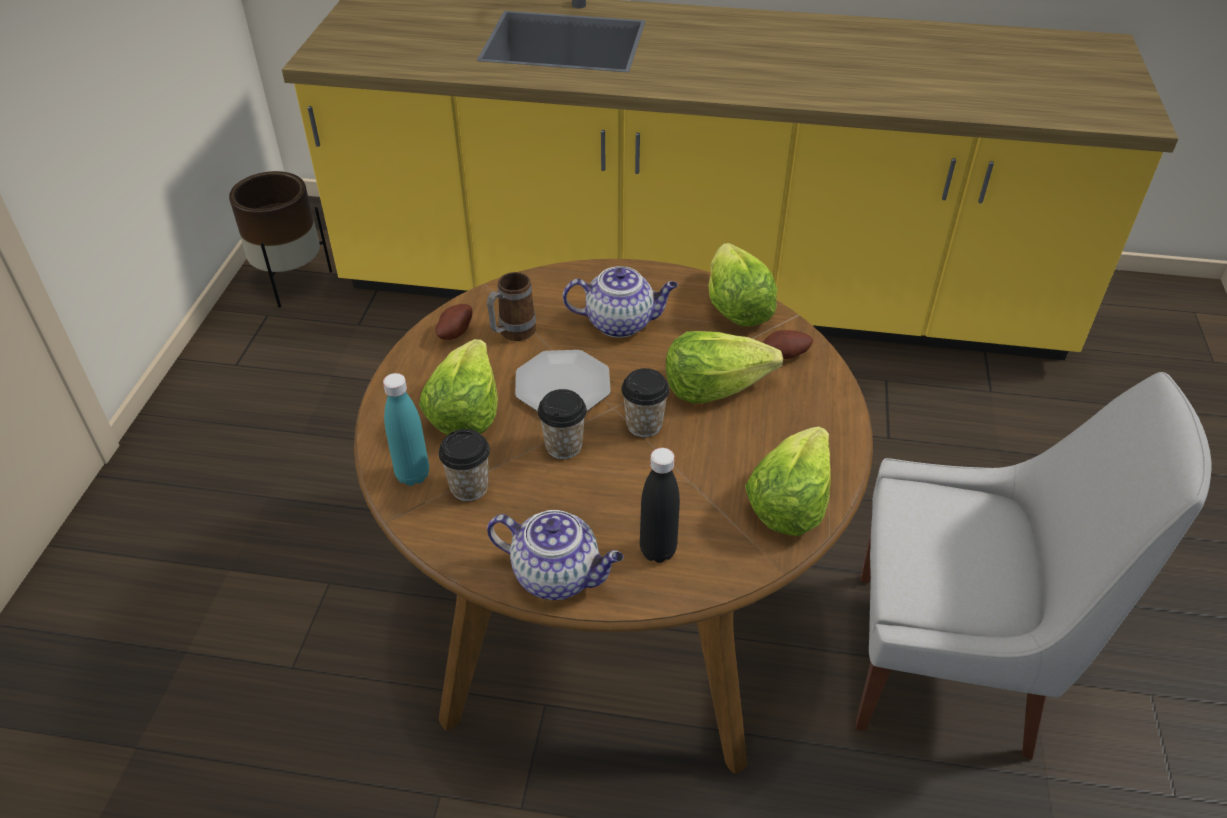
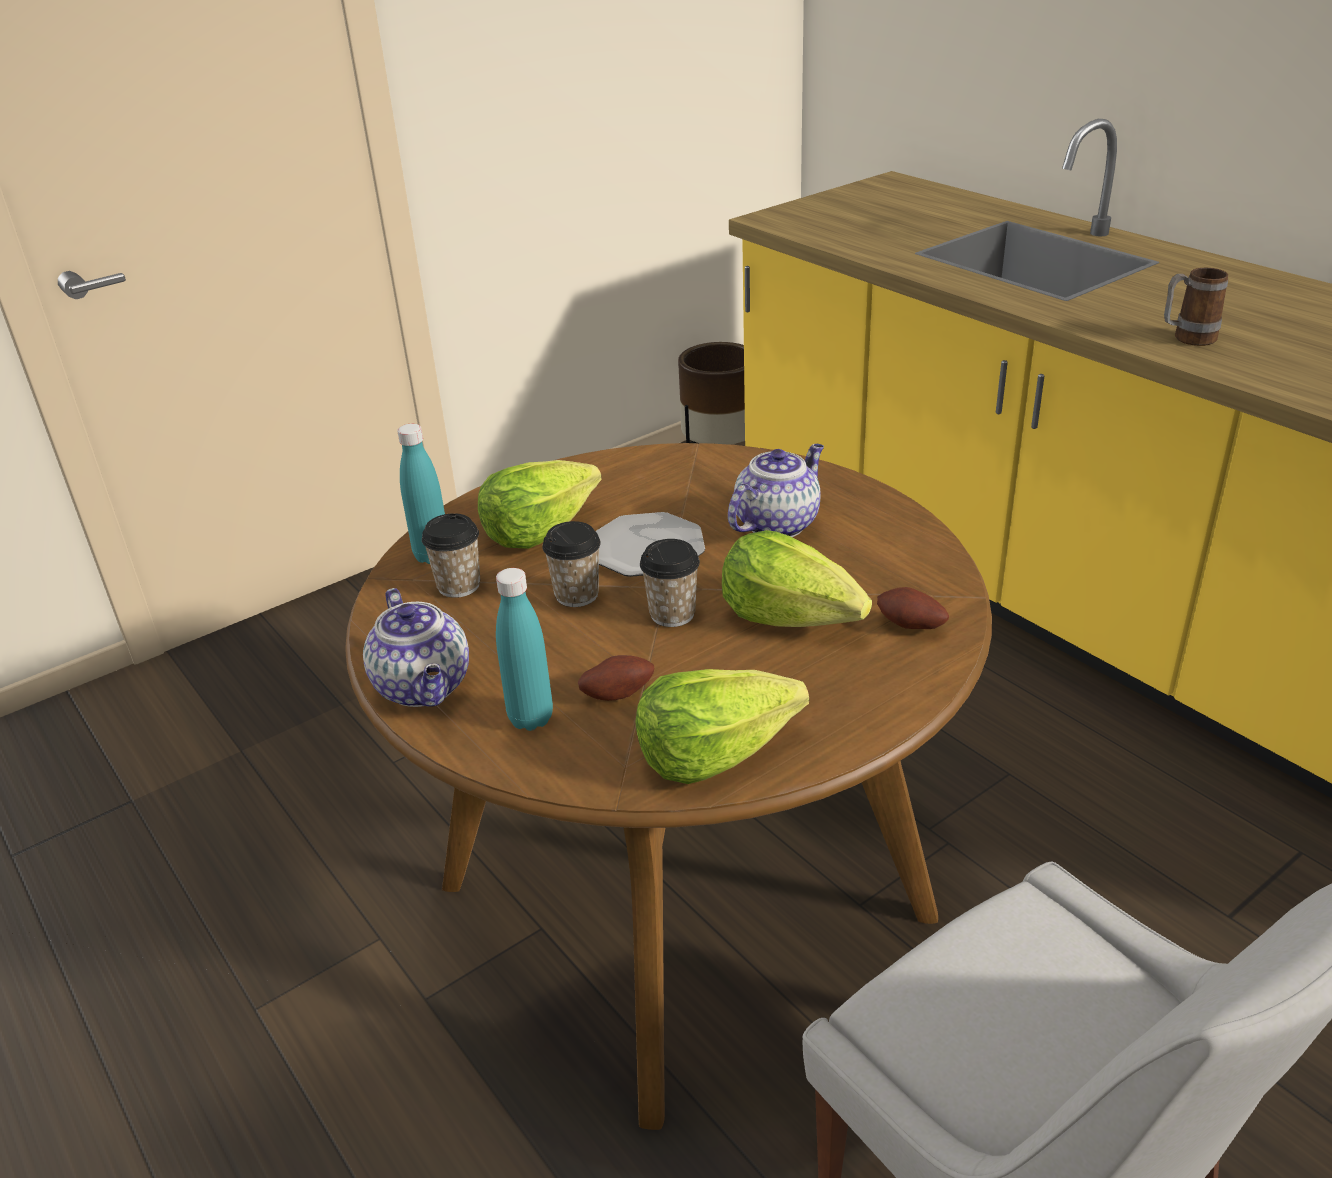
camera: 45 degrees right, 10 degrees down
potato [436,304,472,340] -> potato moved to [578,655,654,701]
mug [487,272,536,341] -> mug moved to [1164,268,1228,346]
teapot [563,266,678,338] -> teapot turned 90 degrees counterclockwise [728,444,824,537]
black bottle [640,448,680,563] -> turquoise bottle [496,568,553,731]
lettuce [708,243,777,326] -> none

